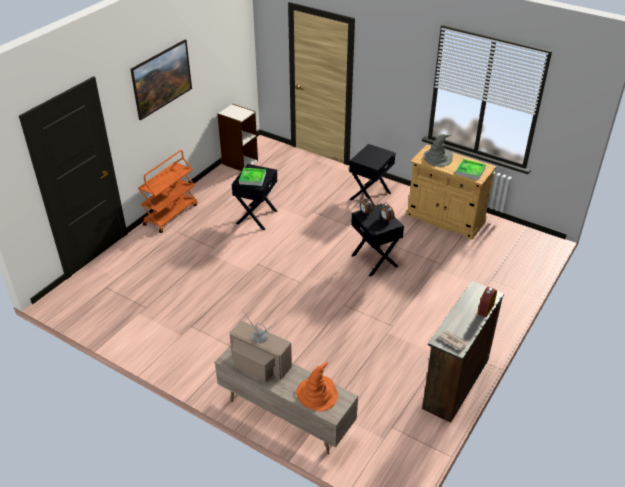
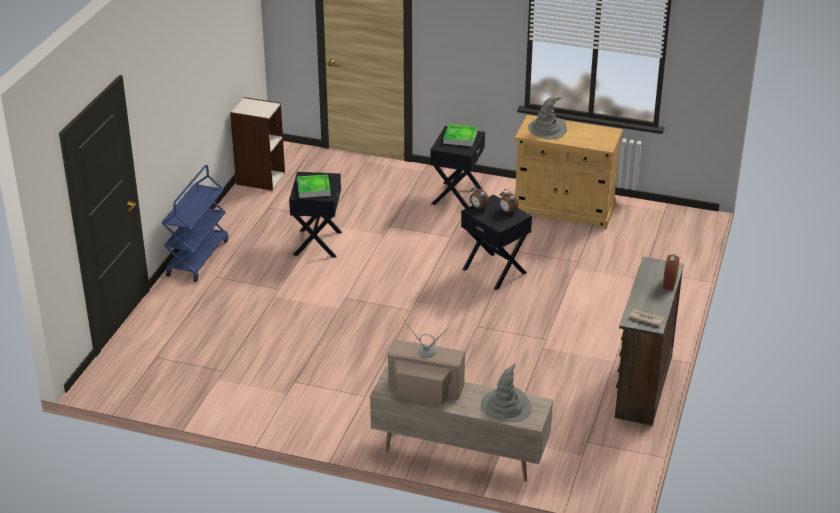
camera: 15 degrees left, 5 degrees down
picture [130,40,192,120] -> none
orange cart [138,150,198,233] -> blue cart [162,165,229,282]
orange hat [296,362,338,411] -> grey hat [481,364,532,422]
tray [455,159,486,180] -> tray moved to [443,124,477,147]

